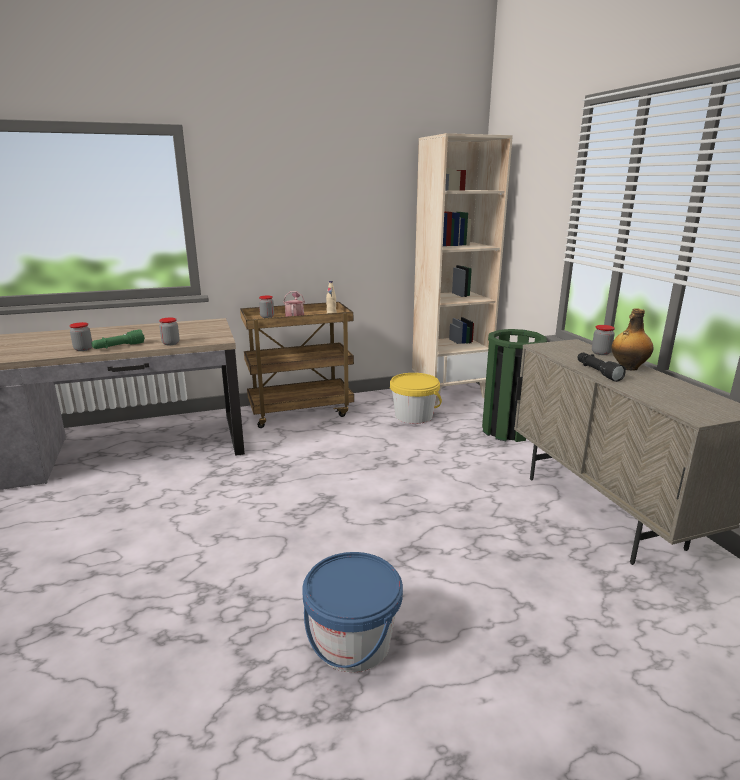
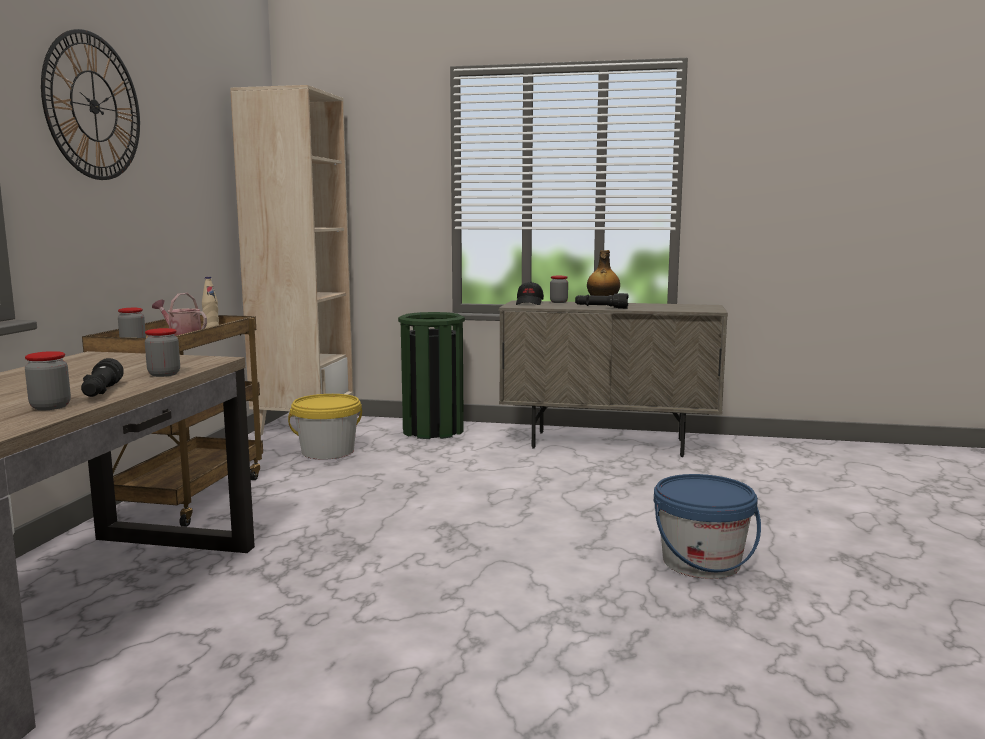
camera: 60 degrees left, 10 degrees down
green flashlight [91,329,145,349] -> black flashlight [81,358,124,397]
none -> wall clock [41,29,140,180]
none -> black cap [516,282,544,305]

